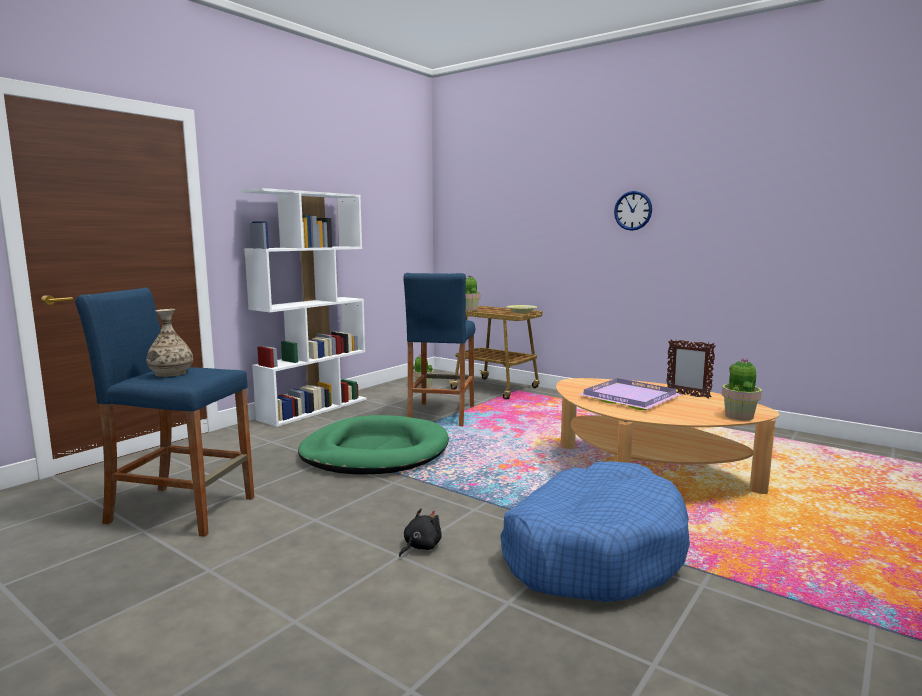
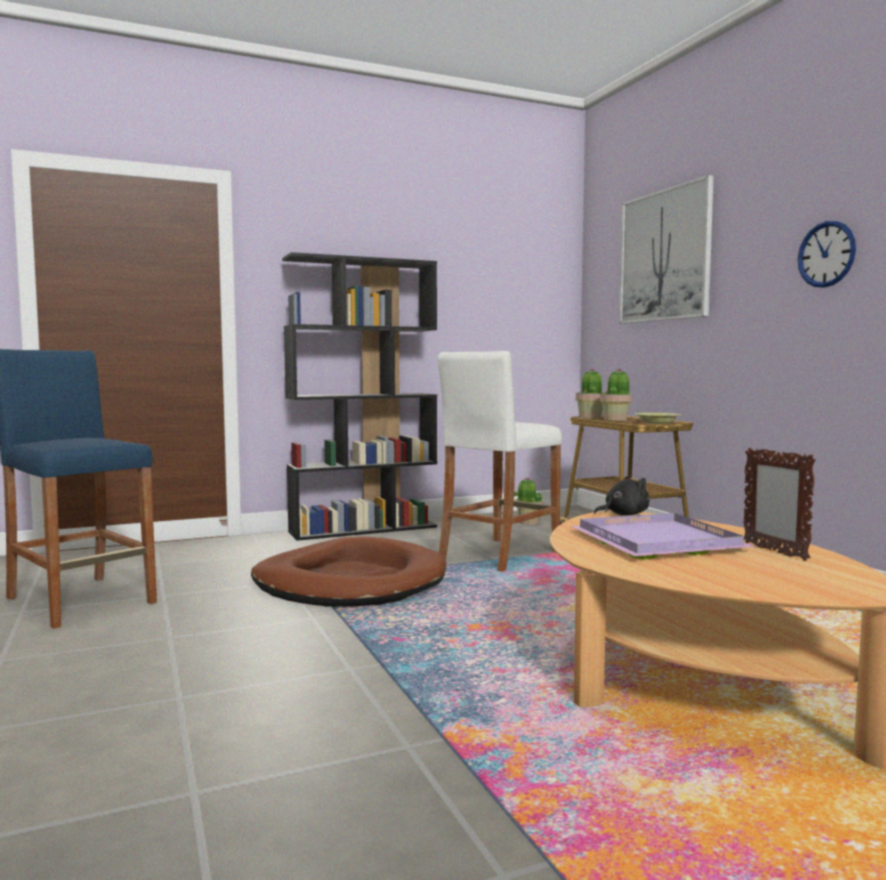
camera: 30 degrees right, 5 degrees down
vase [146,309,193,377] -> none
white bookcase [240,188,367,427] -> black bookcase [282,252,437,541]
green dog bed [298,415,449,474] -> brown dog bed [251,536,446,606]
black plush toy [399,508,442,557] -> black plush toy moved to [594,475,650,515]
blue stool [403,273,475,426] -> white stool [438,351,562,572]
blue dog bed [500,461,690,602] -> none
potted plant [722,358,762,420] -> potted plant moved to [600,368,632,421]
none -> picture [619,175,714,324]

